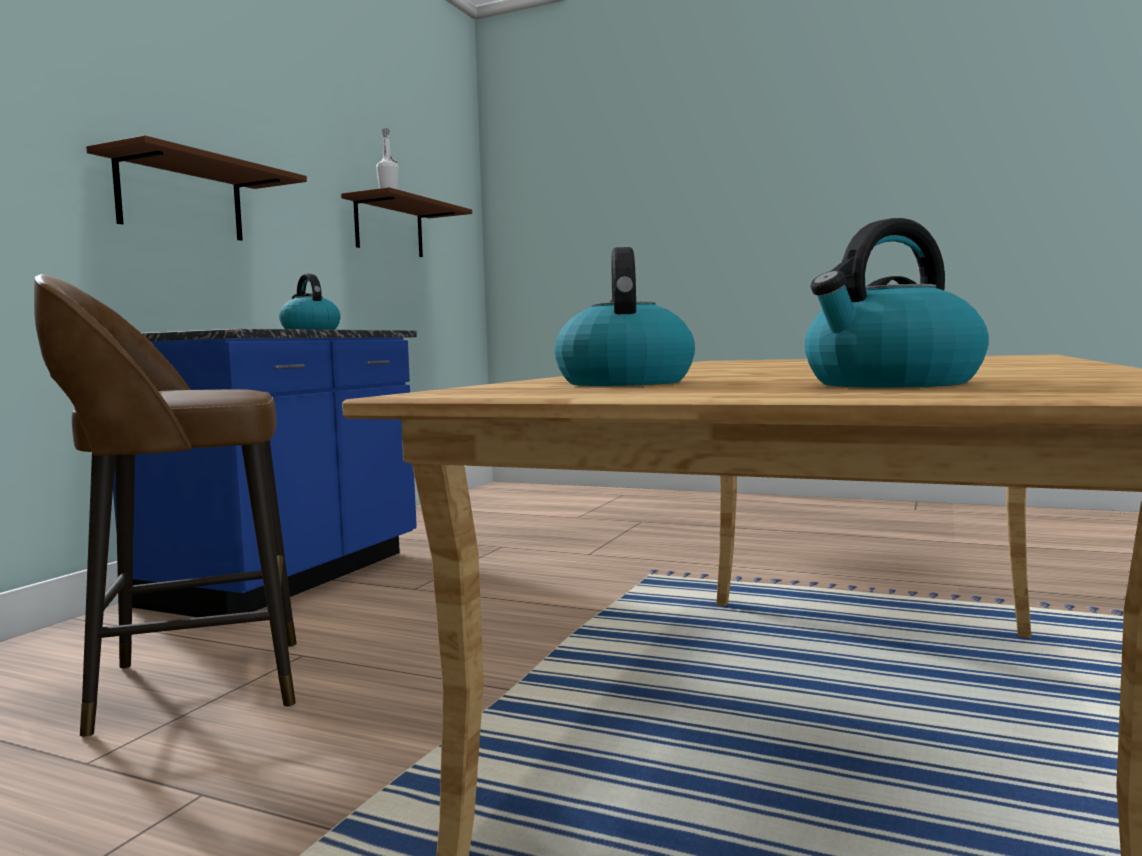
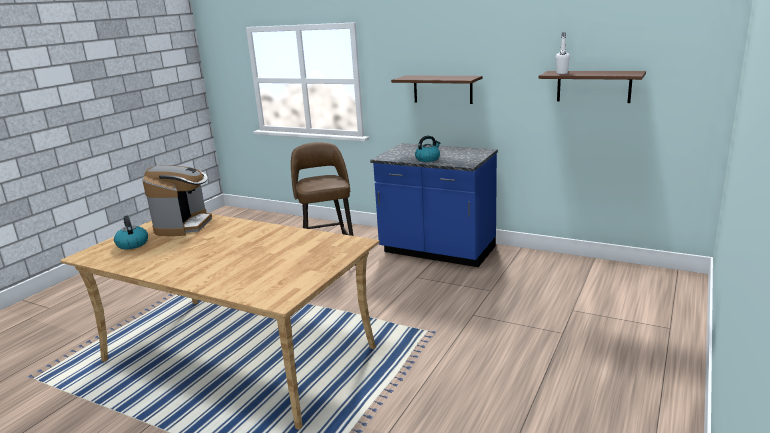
camera: 95 degrees right, 15 degrees up
kettle [554,247,695,386] -> coffee machine [142,166,212,236]

